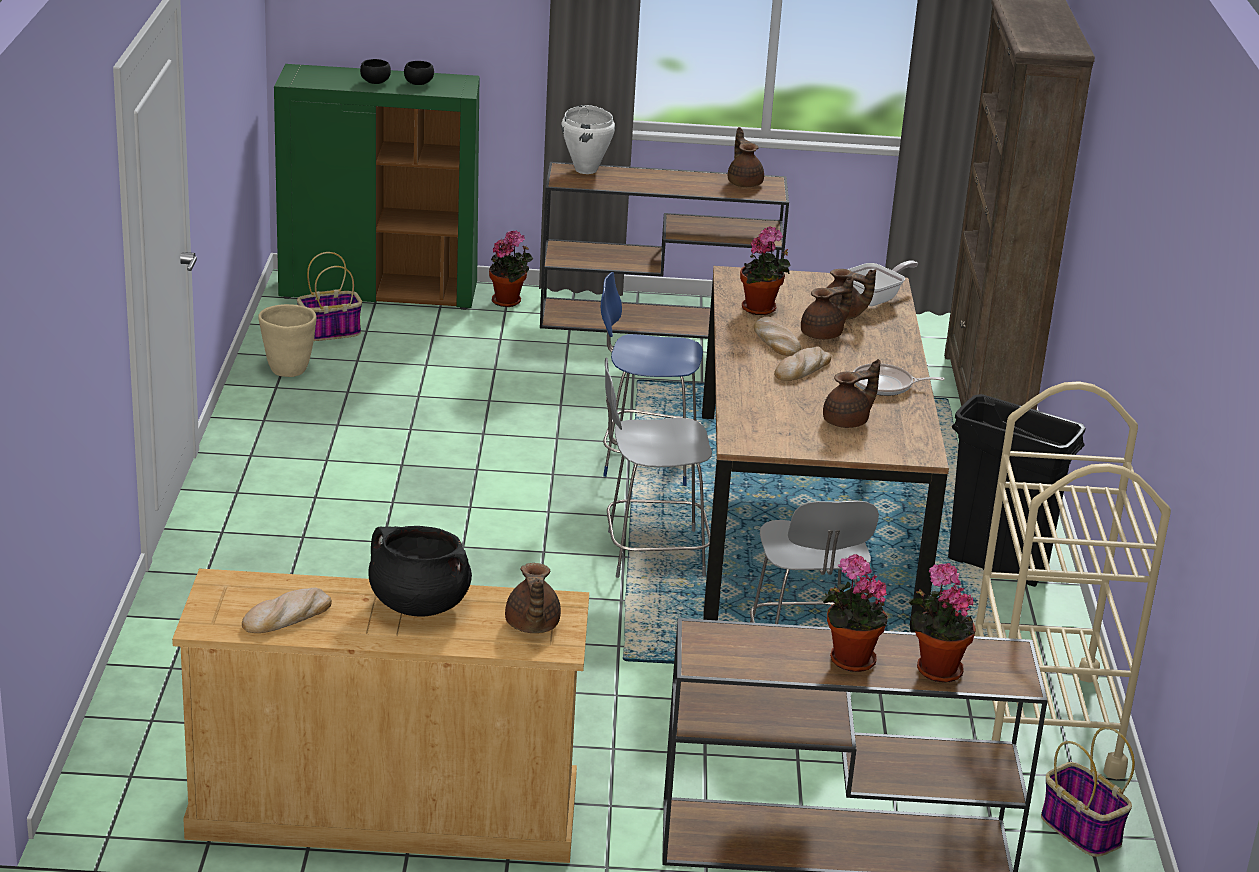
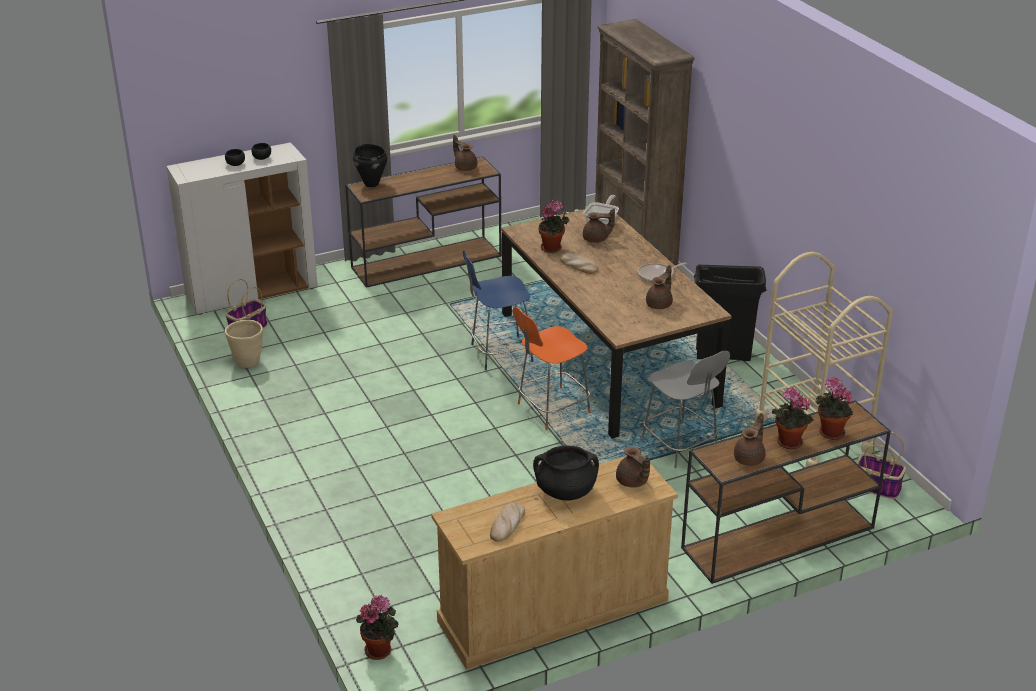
camera: 25 degrees left, 5 degrees up
green cabinet [274,64,479,310] -> white cabinet [166,142,318,315]
potted plant [489,230,533,307] -> potted plant moved to [356,595,398,660]
white cooking pot [561,105,615,174] -> black cooking pot [353,144,387,187]
grey chair [605,358,712,578] -> orange chair [512,307,591,430]
bread [774,346,831,381] -> none
brown teapot [801,276,854,340] -> brown teapot moved to [734,413,765,466]

